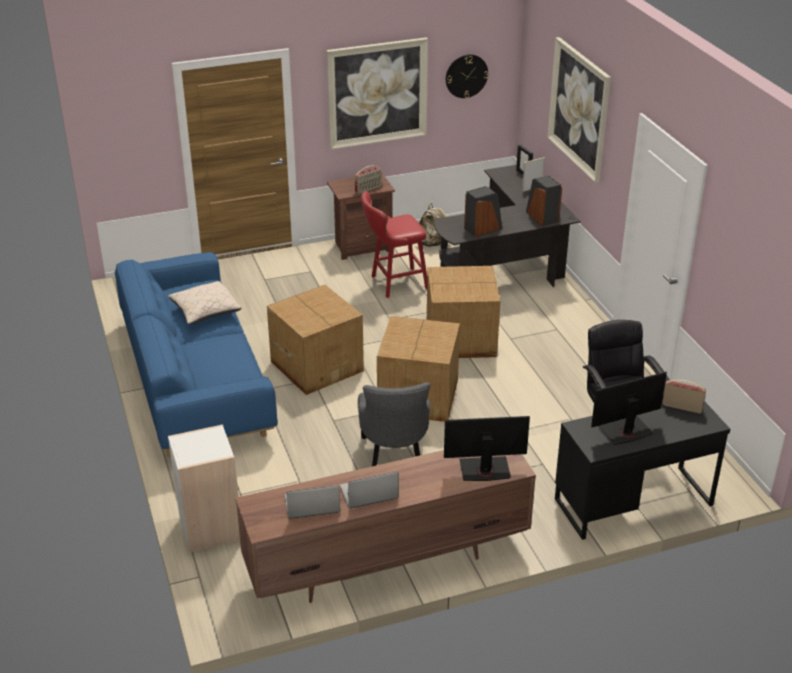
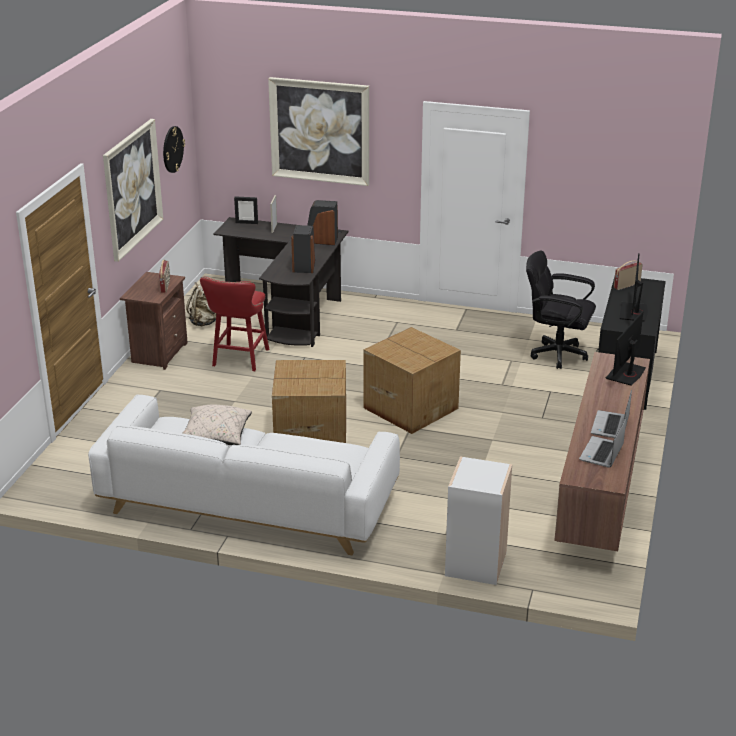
camera: 55 degrees left, 5 degrees down
blue sofa [115,252,278,457] -> white sofa [88,394,400,555]
grey armchair [358,382,431,466] -> none
cardboard box [427,266,500,358] -> none

